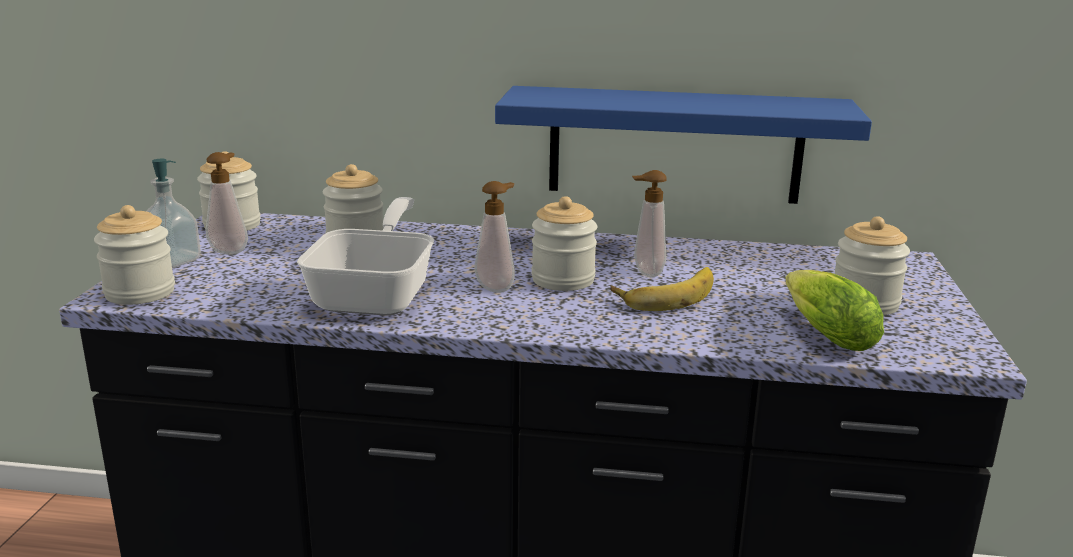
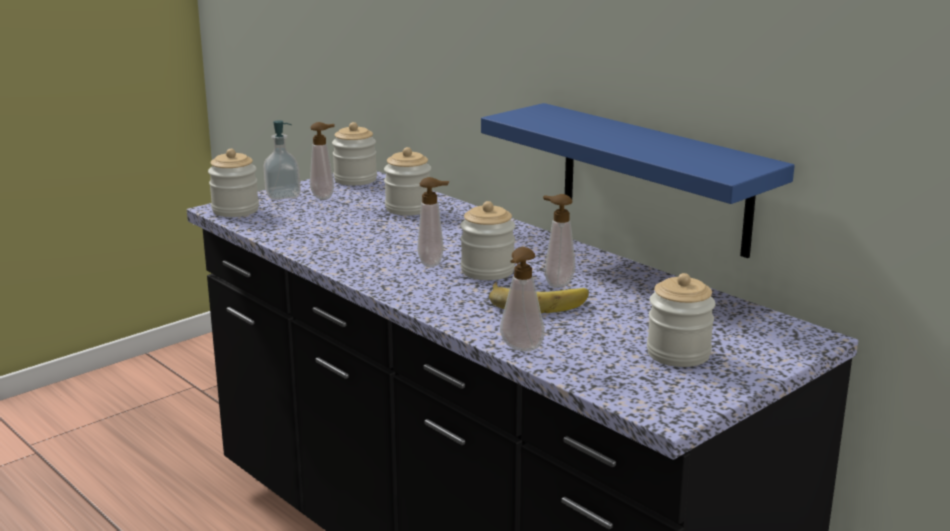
camera: 40 degrees right, 0 degrees up
frying pan [297,197,434,316] -> none
lettuce [786,270,884,351] -> none
none -> soap dispenser [500,247,545,351]

